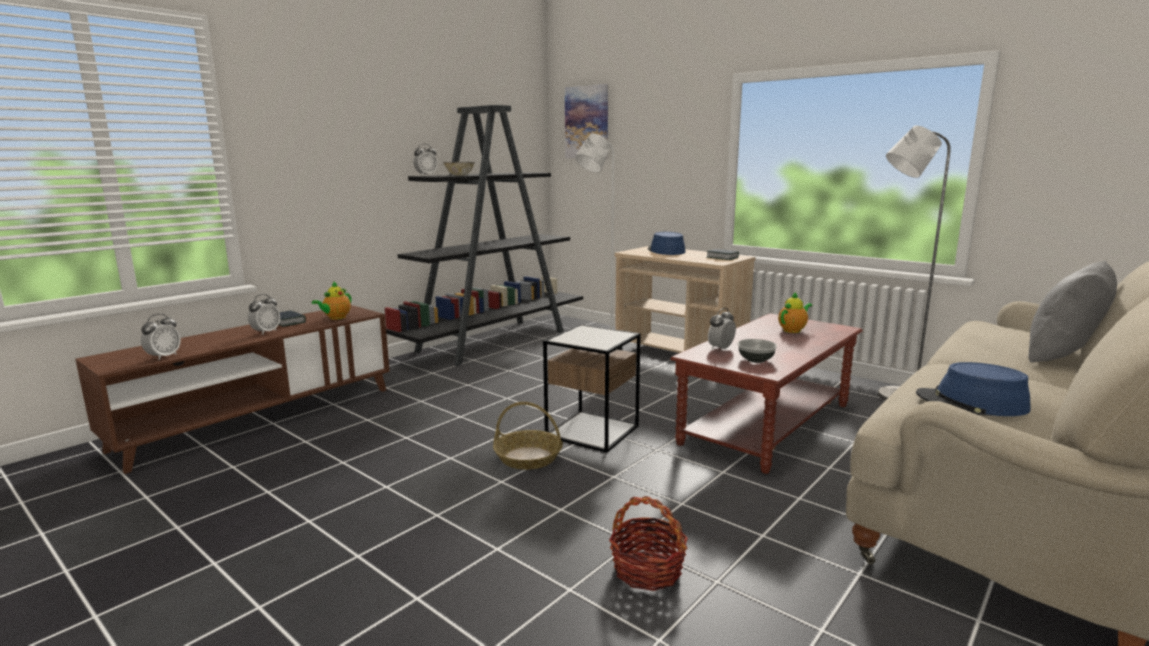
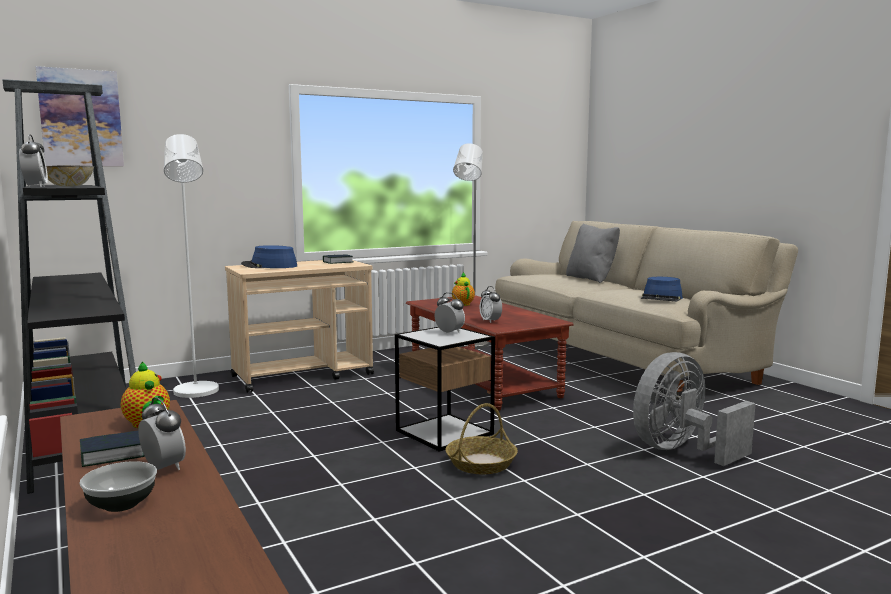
camera: 70 degrees left, 5 degrees down
alarm clock [141,314,181,360] -> alarm clock moved to [435,292,465,333]
basket [609,496,688,591] -> grey fan [633,352,756,466]
bowl [738,339,777,363] -> bowl moved to [79,461,157,512]

